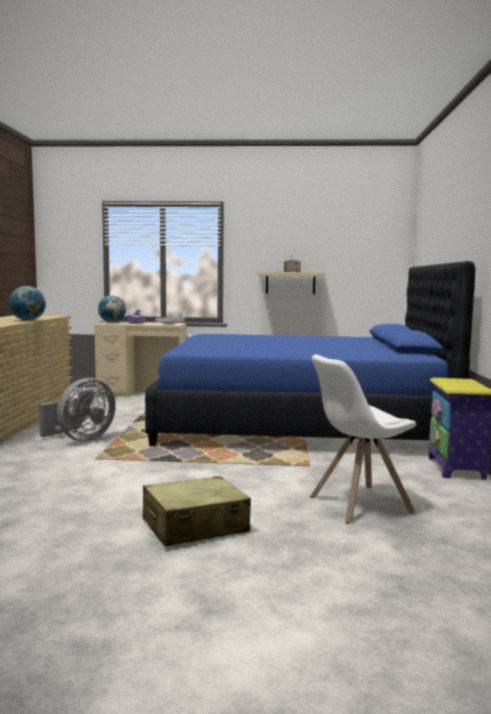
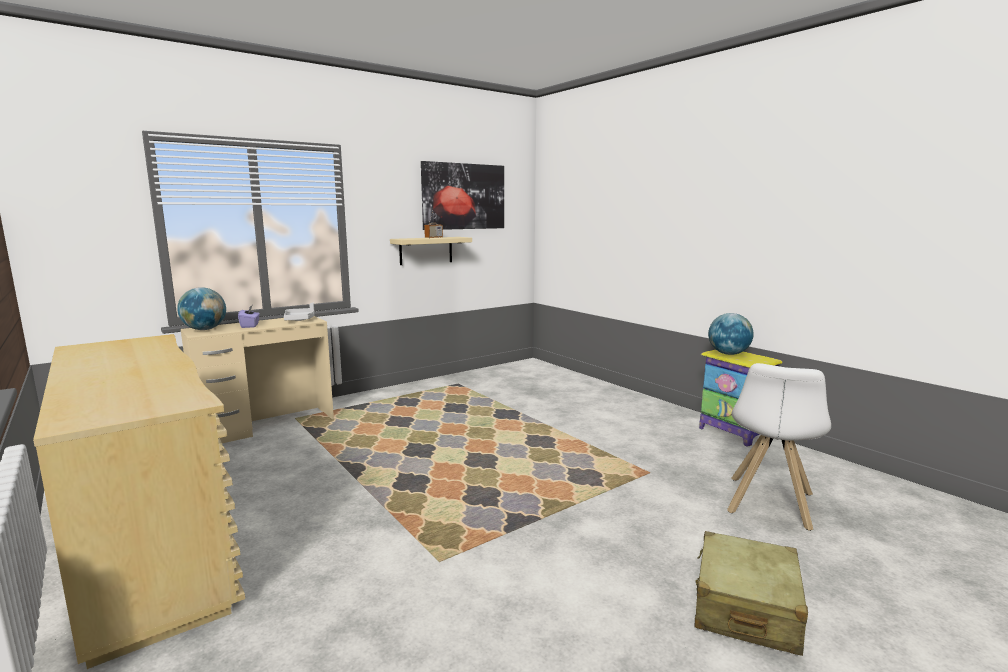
camera: 40 degrees left, 5 degrees up
globe [9,286,46,321] -> globe moved to [708,313,753,355]
grey fan [39,378,116,441] -> none
blue bed [145,261,475,446] -> none
none -> picture [421,161,504,230]

